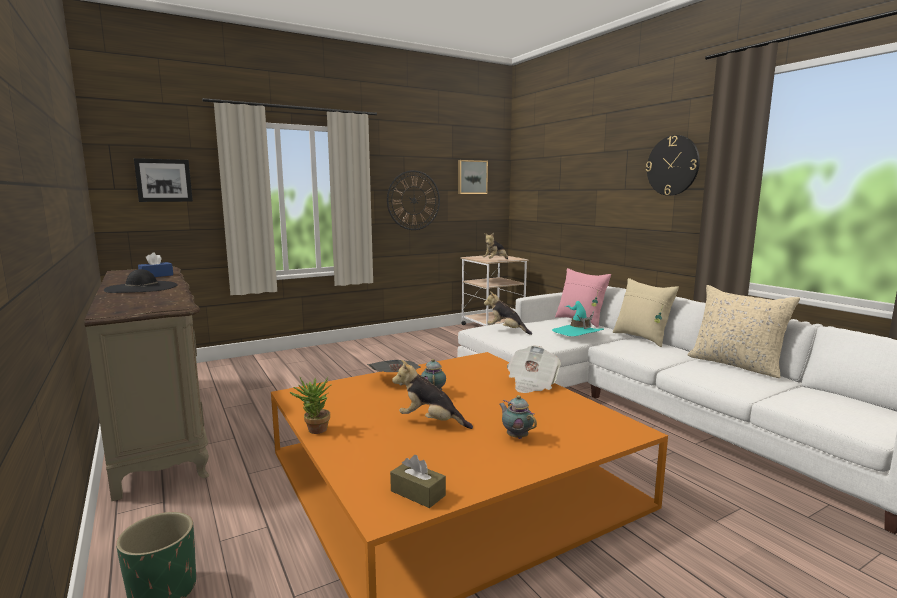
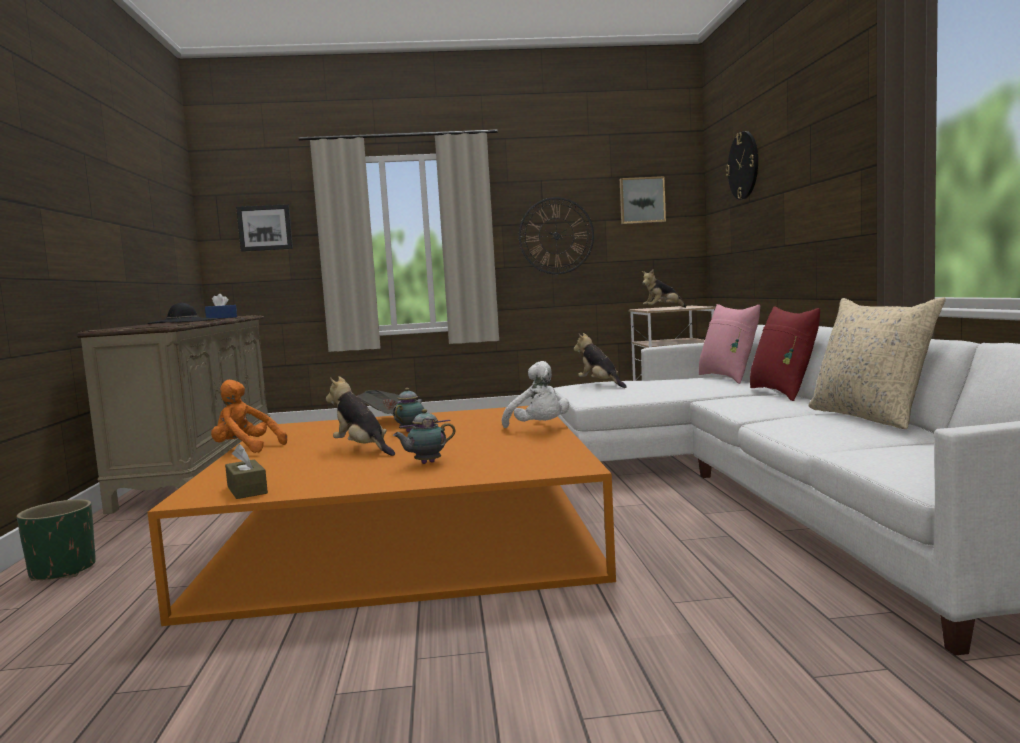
camera: 25 degrees right, 5 degrees down
potted plant [289,377,331,434] -> orange plush toy [211,380,287,453]
teapot [499,395,537,439] -> teapot turned 105 degrees counterclockwise [393,409,455,464]
newspaper [507,345,561,393] -> white plush toy [502,361,569,428]
turquoise hat [552,301,604,336] -> none
beige pillow [613,278,679,347] -> red pillow [750,306,820,401]
wall clock [646,135,700,196] -> wall clock moved to [726,131,758,200]

